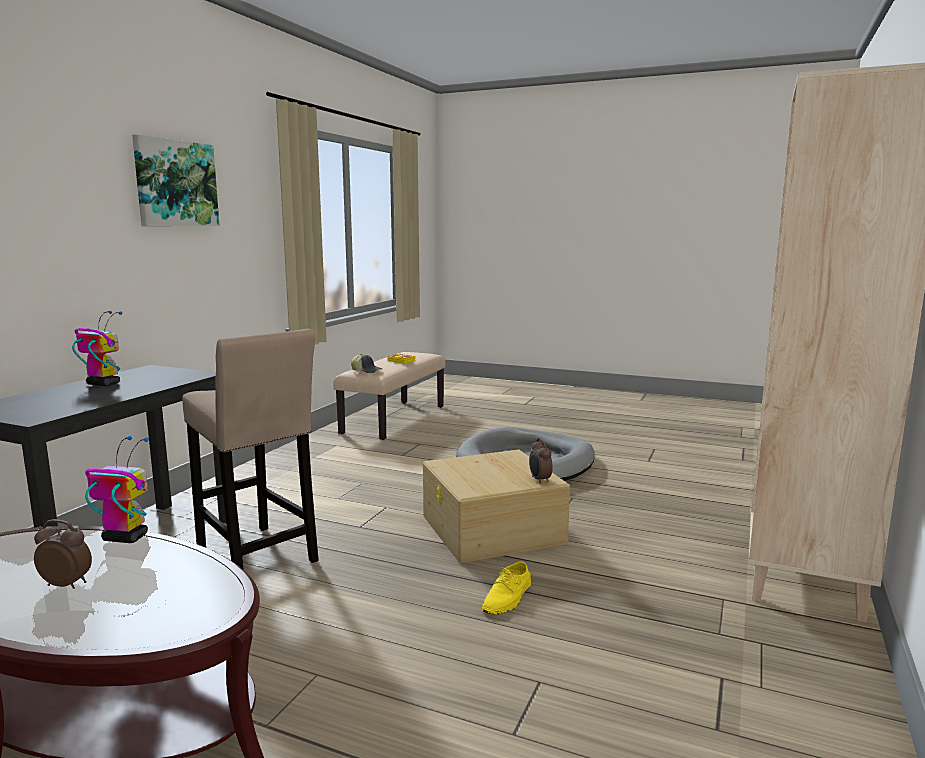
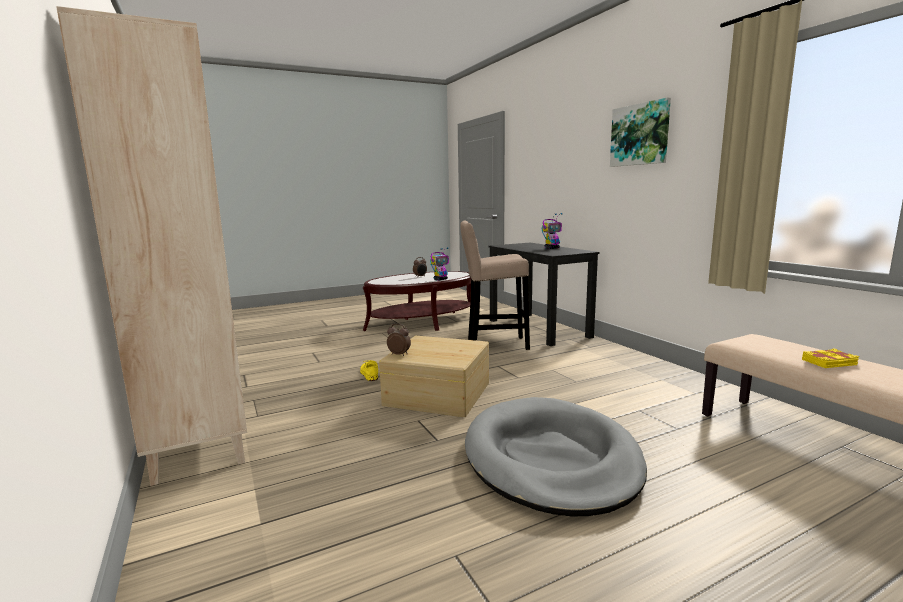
camera: 130 degrees right, 0 degrees up
cap [351,354,382,373] -> none

